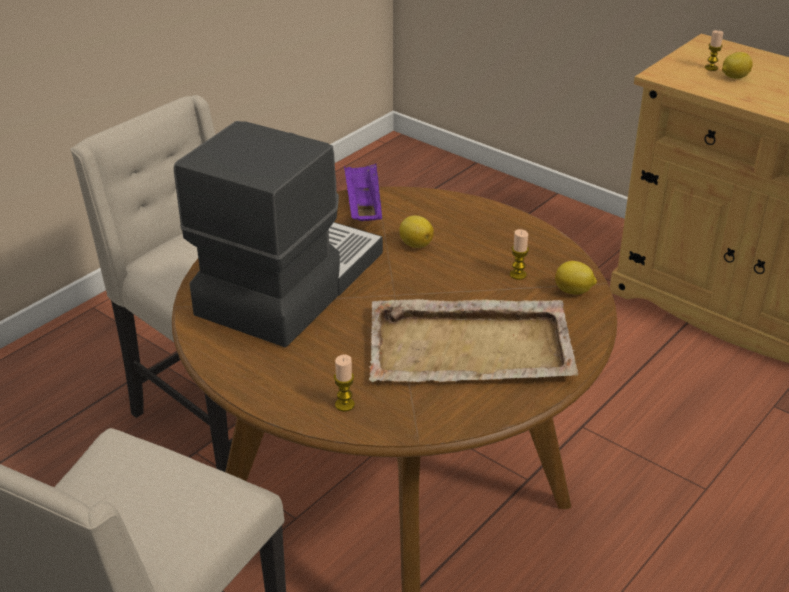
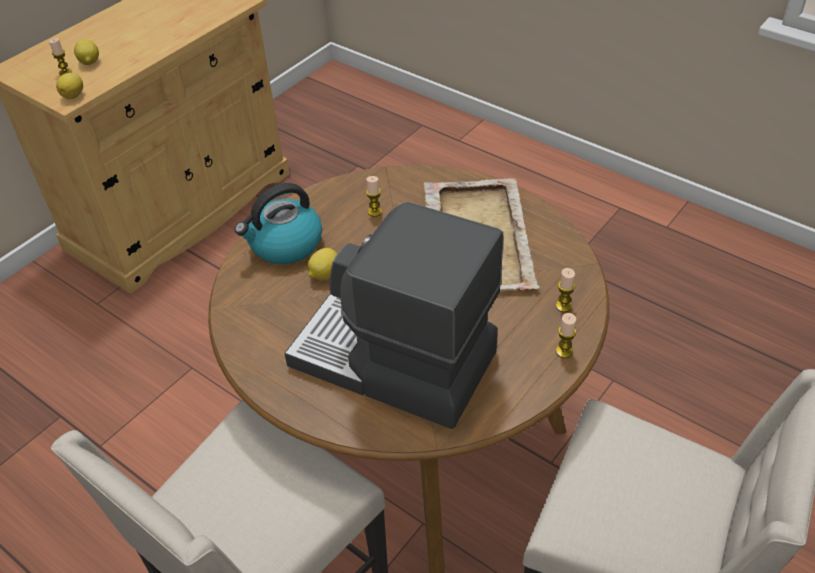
camera: 90 degrees left, 10 degrees up
purple tray [344,164,382,221] -> none
lemon [555,261,597,295] -> lemon moved to [56,73,83,99]
none -> kettle [235,183,322,264]
none -> candle [556,313,576,358]

